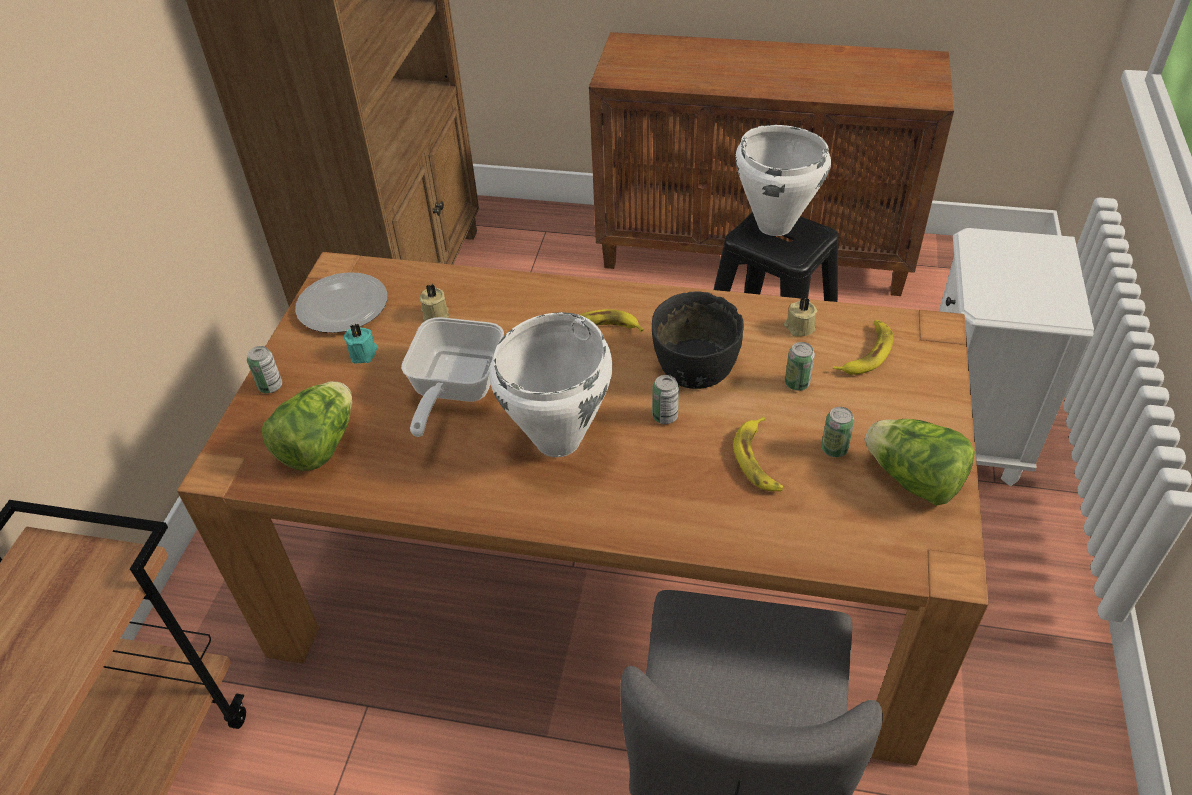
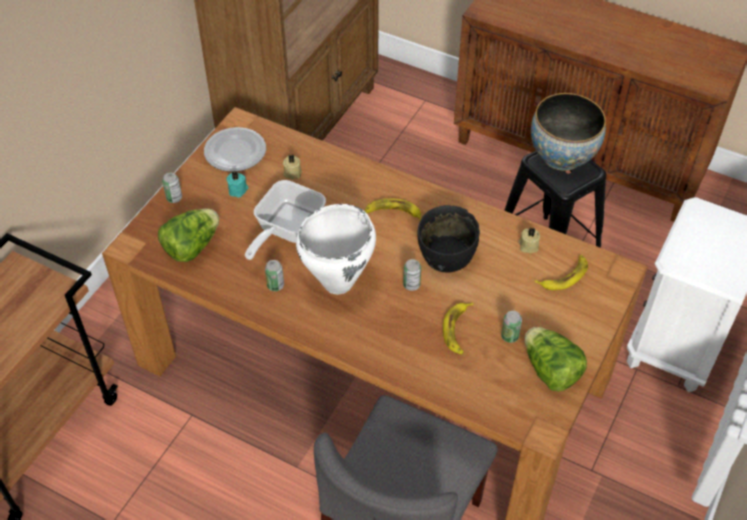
camera: 15 degrees right, 5 degrees up
white cooking pot [735,125,831,236] -> bowl [531,93,606,171]
can [785,342,815,391] -> can moved to [265,260,284,291]

